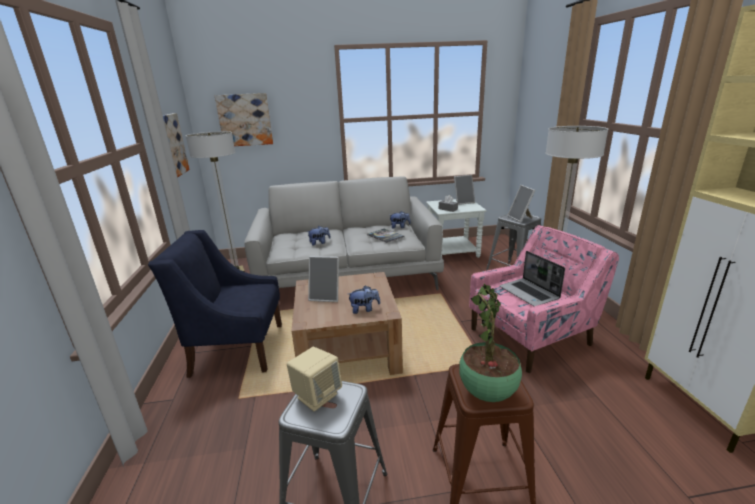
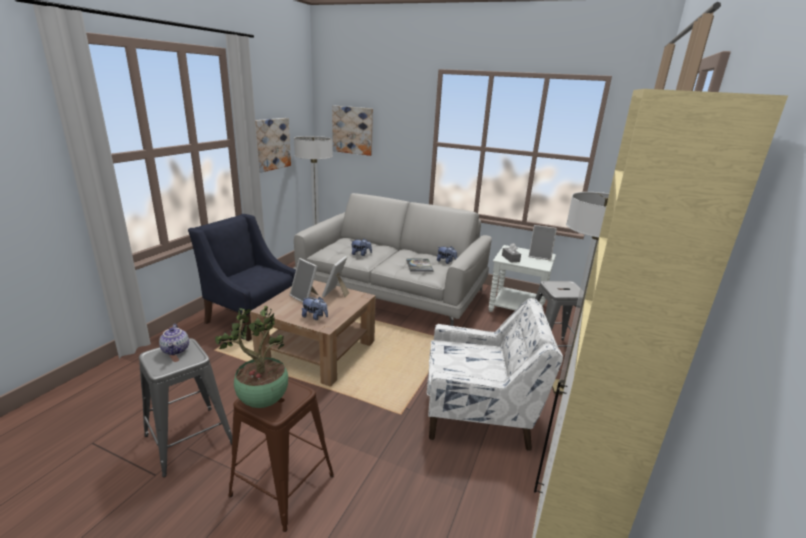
camera: 30 degrees right, 0 degrees up
beige speaker [287,347,342,411] -> teapot [159,324,189,355]
pink armchair [469,225,619,373] -> white armchair [427,298,563,451]
laptop [499,251,565,306] -> none
picture frame [507,185,535,222] -> picture frame moved to [322,256,350,298]

